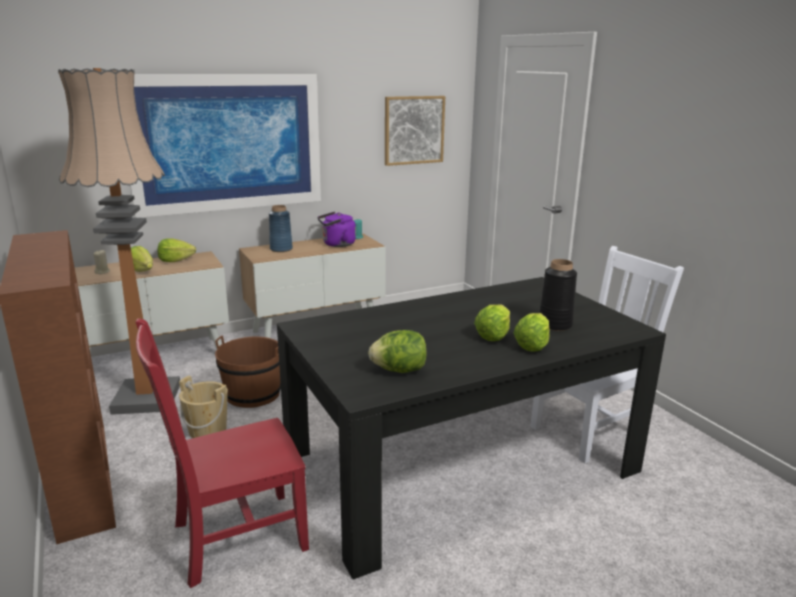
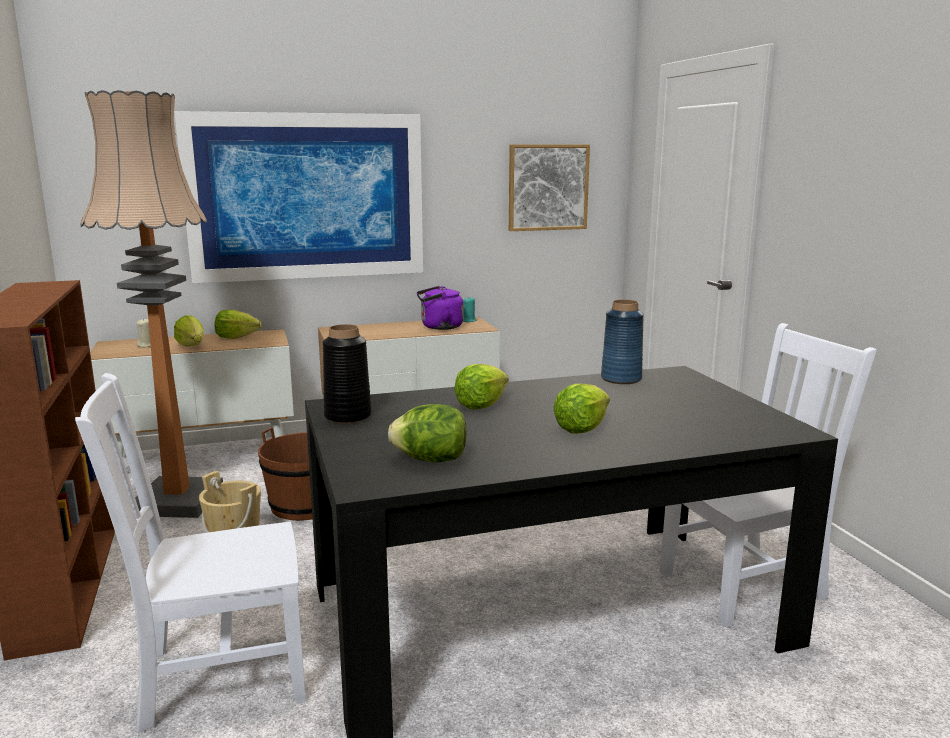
camera: 10 degrees right, 5 degrees down
red chair [136,319,309,588] -> white chair [75,373,306,733]
blue vase [269,205,293,252] -> blue vase moved to [601,300,644,384]
lettuce [514,313,550,352] -> lettuce moved to [454,364,508,410]
black vase [539,259,577,331] -> black vase moved to [322,324,372,423]

